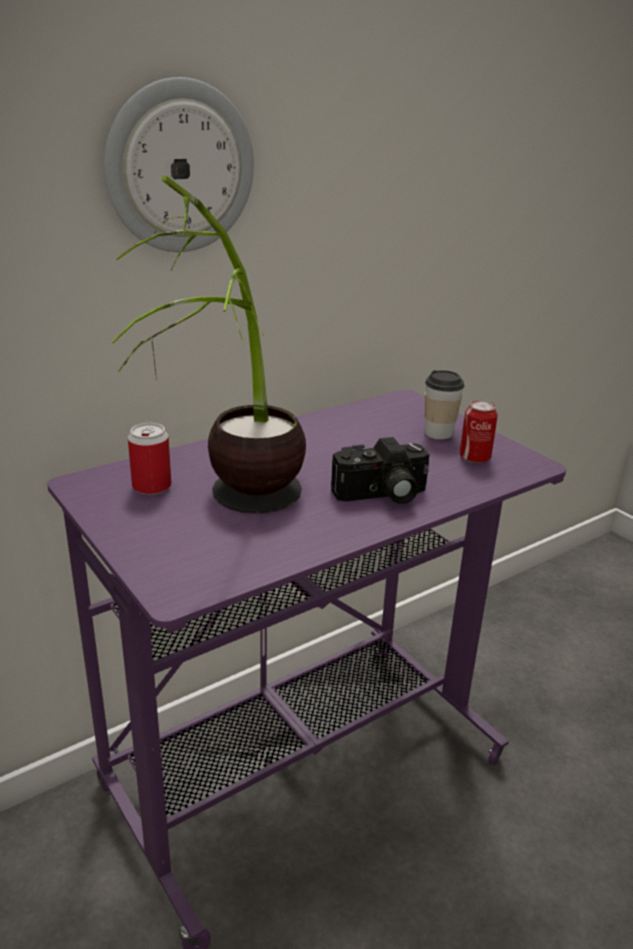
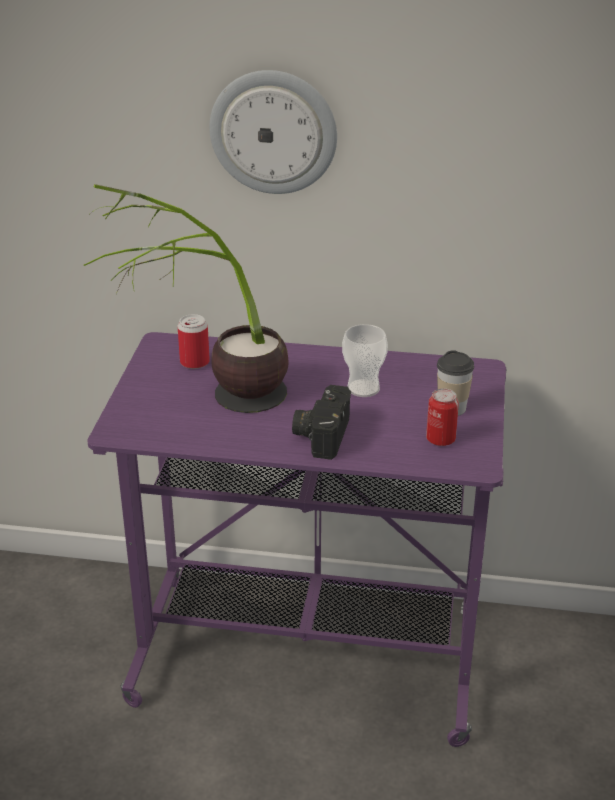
camera: 45 degrees right, 5 degrees up
camera [331,437,429,504] -> camera turned 75 degrees clockwise [292,385,351,460]
none -> cup [342,324,388,397]

